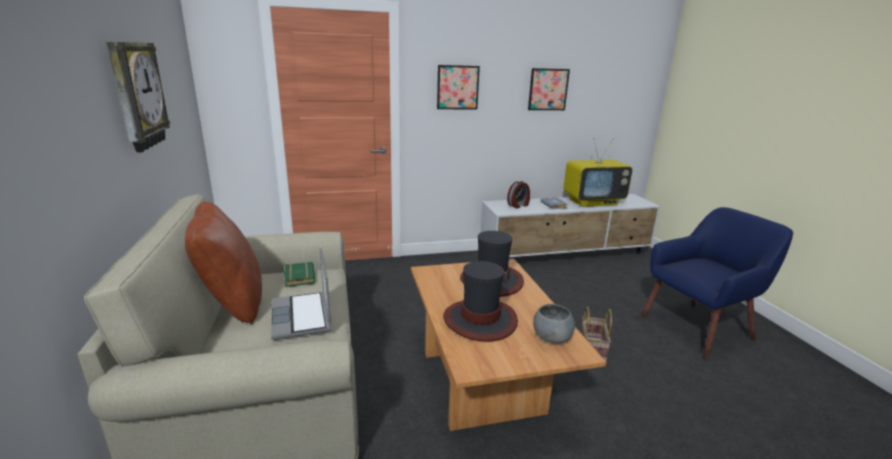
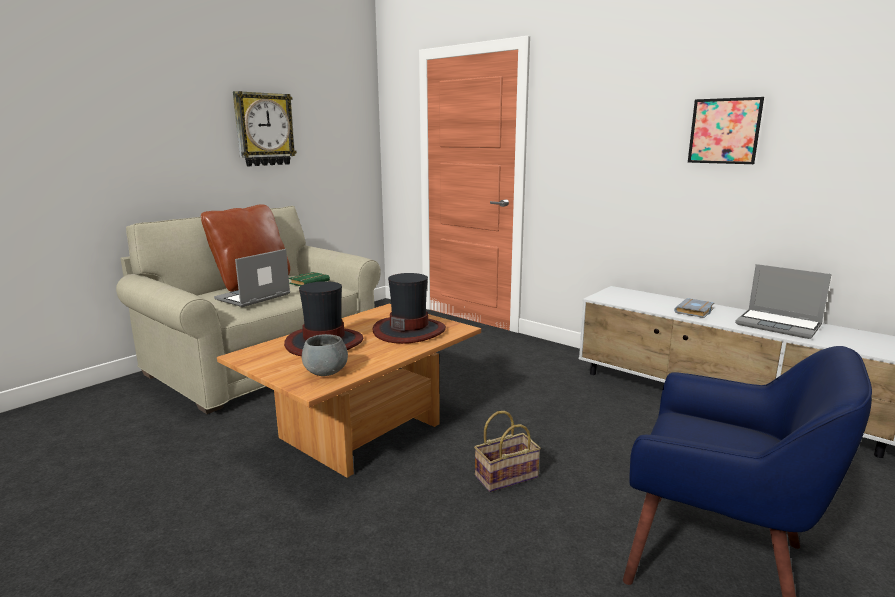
camera: 55 degrees right, 5 degrees down
picture [437,65,480,109] -> none
alarm clock [507,181,530,209] -> none
television [563,138,633,207] -> laptop [735,264,832,339]

